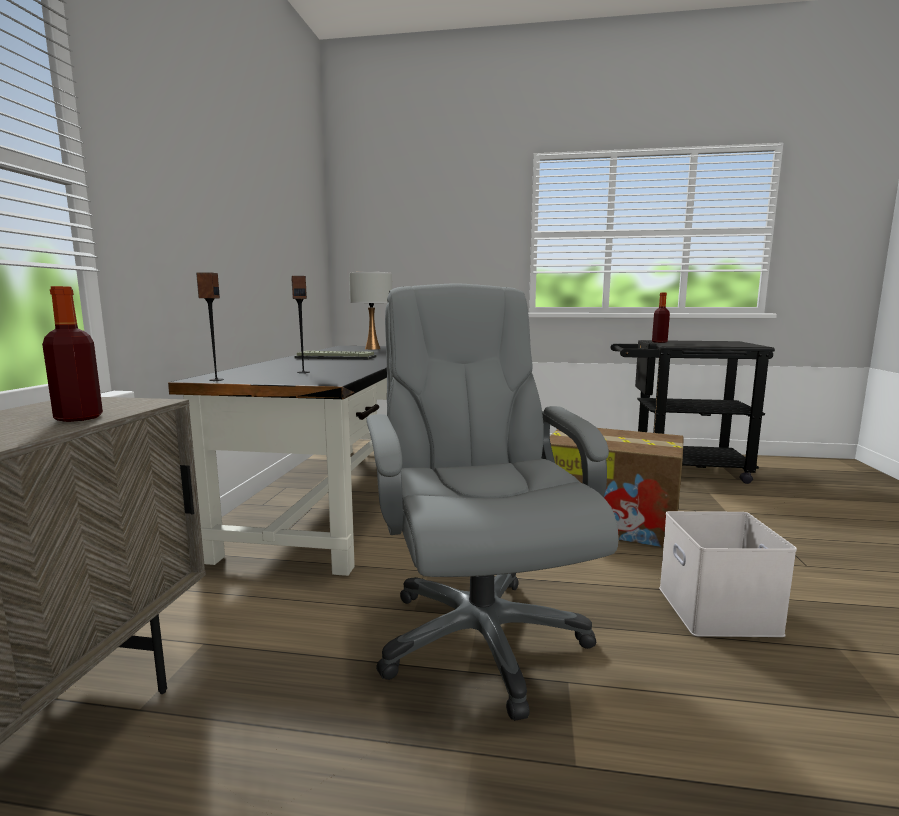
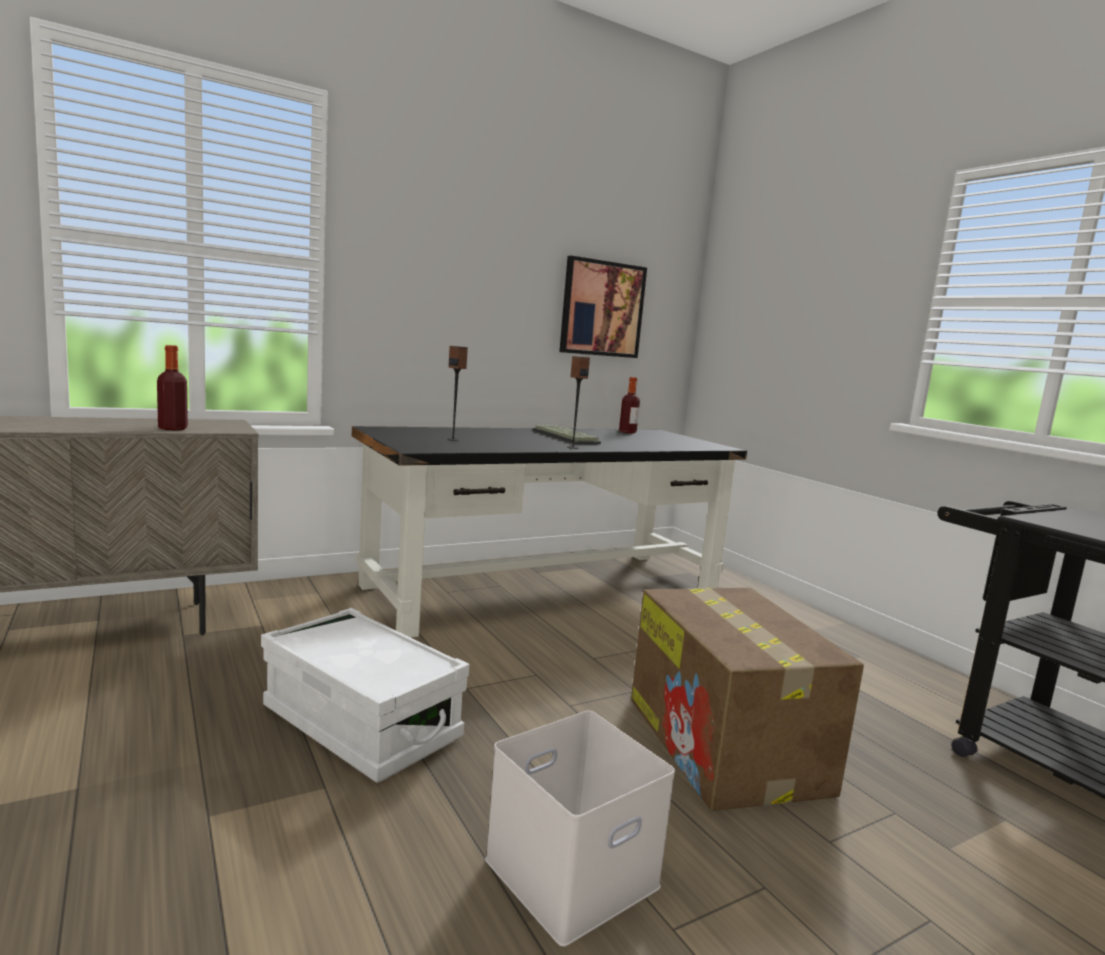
camera: 50 degrees right, 0 degrees up
speaker [196,272,224,381] -> speaker moved to [567,356,590,449]
white table lamp [349,272,392,350] -> none
grey office chair [366,283,619,721] -> white storage box [261,608,469,783]
bottle [652,292,670,343] -> bottle moved to [619,377,640,433]
none -> picture [559,256,647,358]

